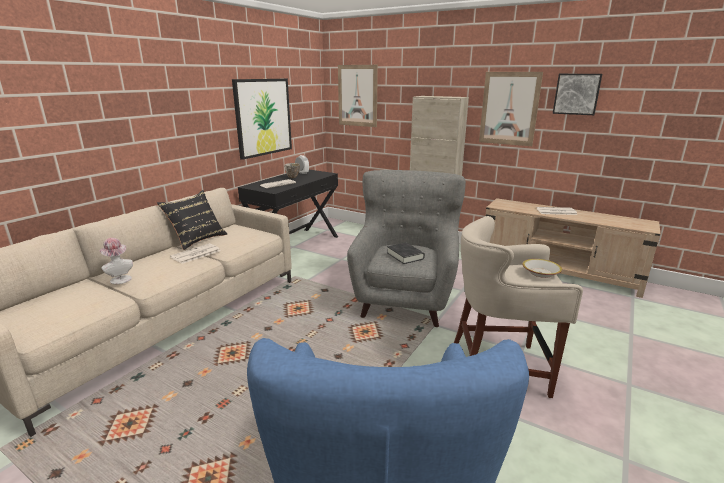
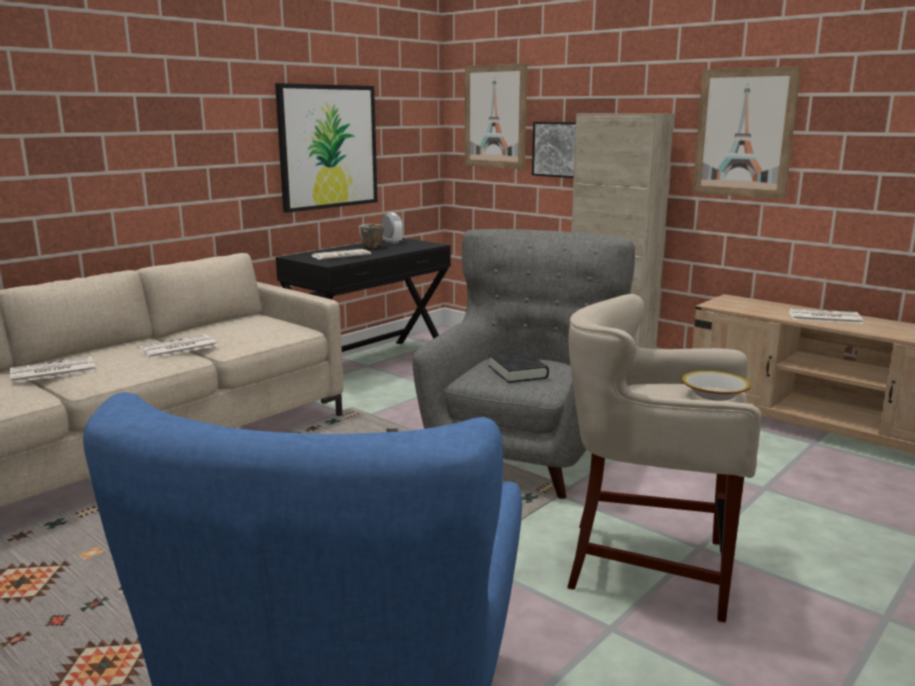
camera: 10 degrees right, 5 degrees down
hat [100,238,133,284] -> newspaper [10,357,96,383]
black pillow [157,190,227,250] -> none
picture [553,74,602,115] -> picture moved to [532,122,576,178]

